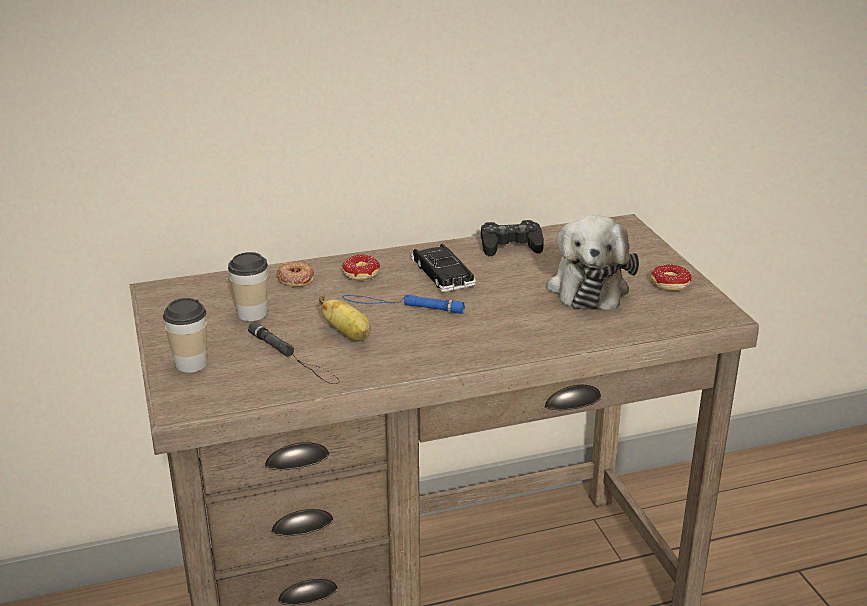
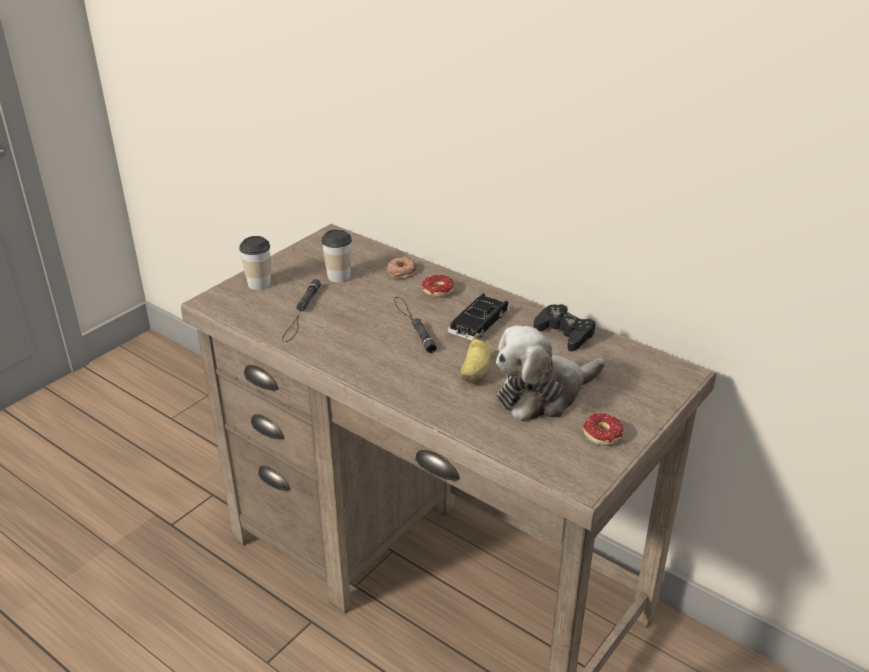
camera: 55 degrees right, 5 degrees up
banana [319,295,371,341] -> banana moved to [461,333,491,383]
blue flashlight [342,295,465,314] -> black flashlight [394,297,437,354]

